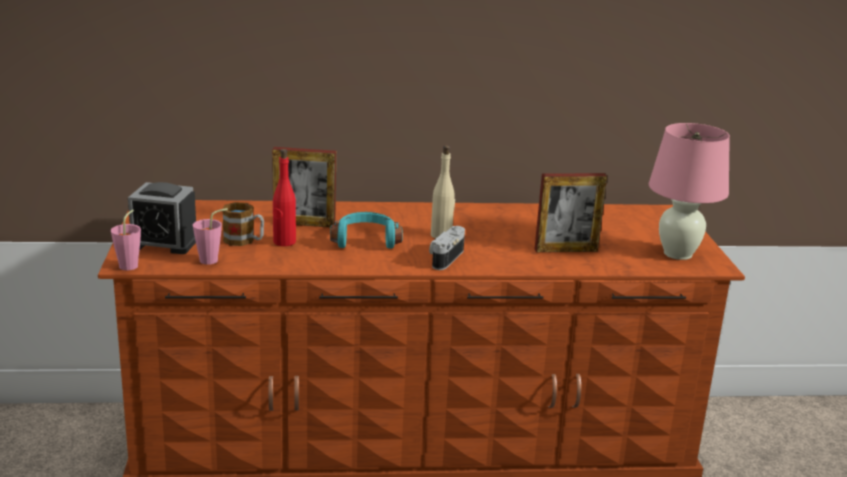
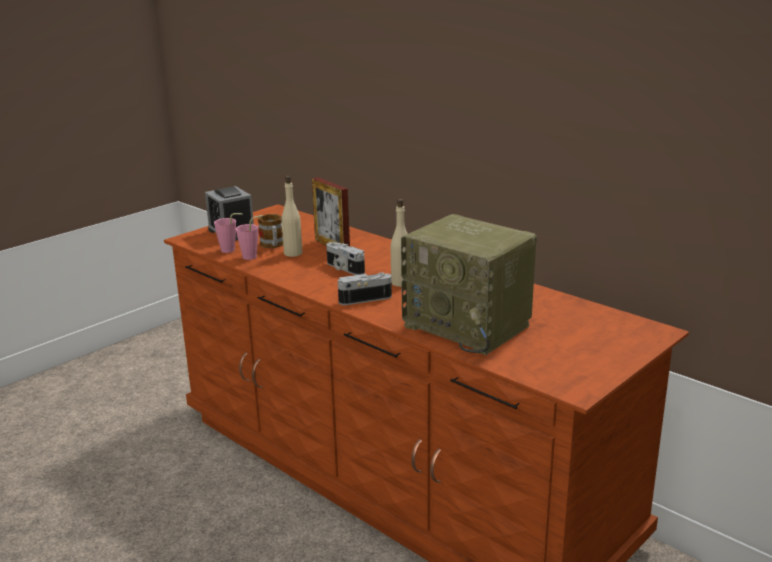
camera: 50 degrees right, 0 degrees up
pink cup [111,210,141,271] -> pink cup moved to [236,215,263,260]
red bottle [273,149,296,246] -> beige bottle [281,176,303,257]
turquoise headphones [330,212,403,248] -> camera [326,242,365,275]
picture frame [535,173,607,253] -> radio [401,214,537,355]
pink table lamp [649,123,730,260] -> none

